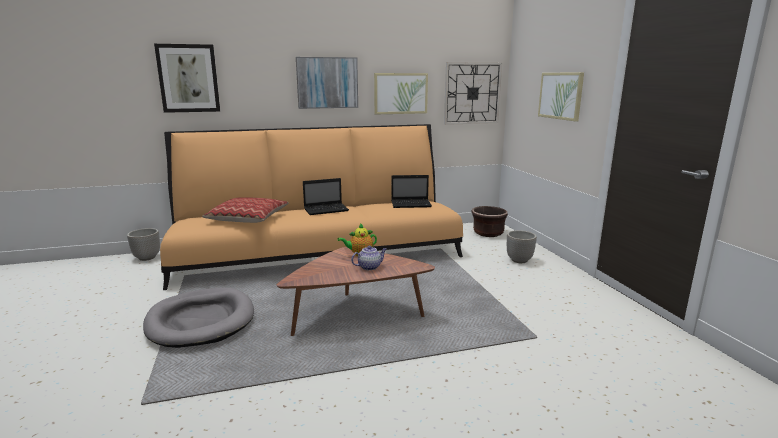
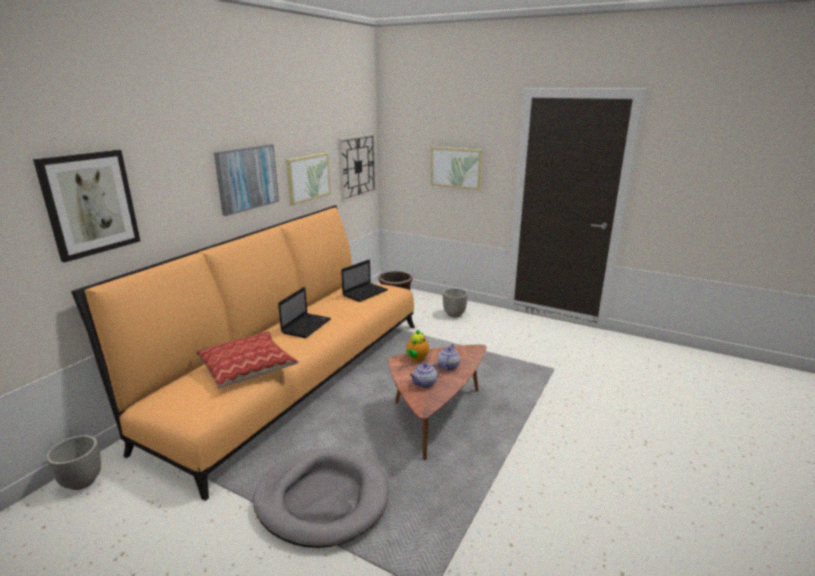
camera: 45 degrees left, 5 degrees up
none -> teapot [410,362,440,388]

